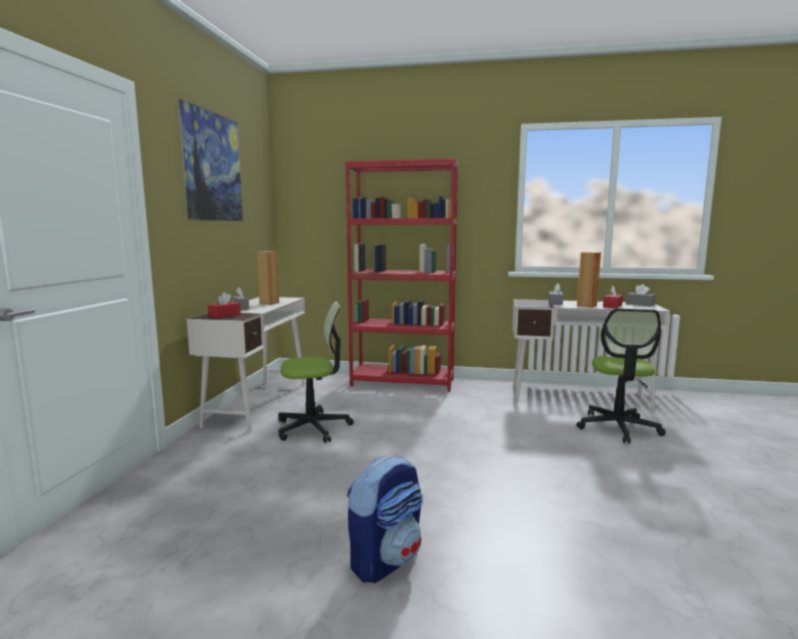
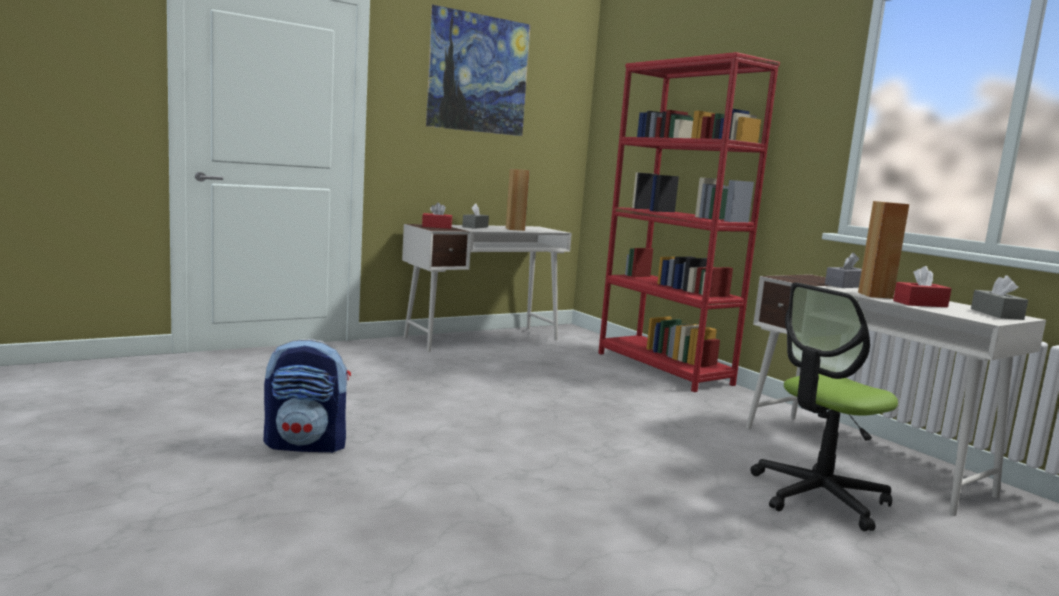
camera: 45 degrees right, 0 degrees up
office chair [278,301,354,443] -> none

